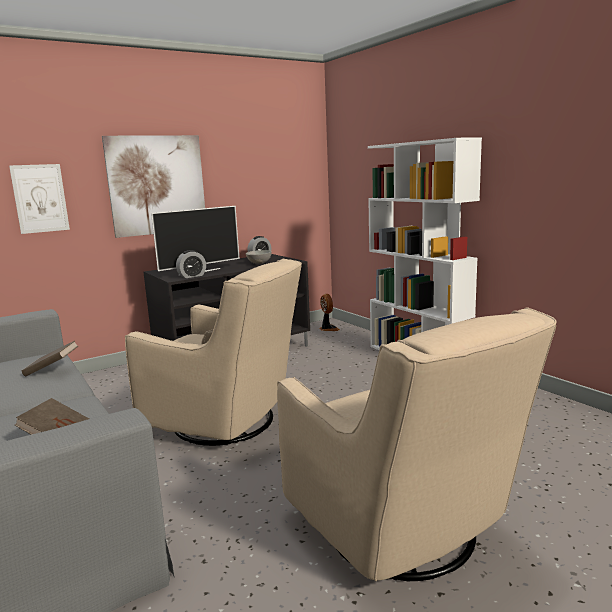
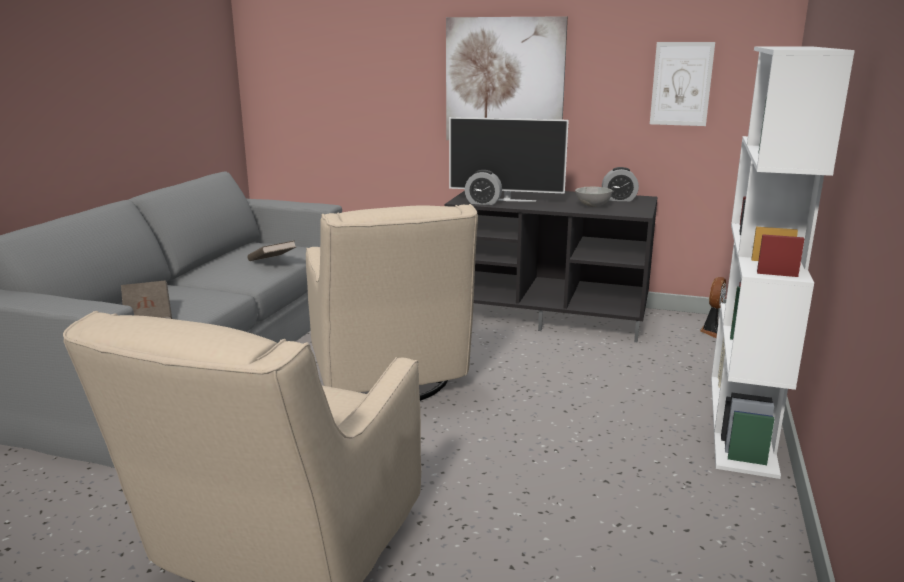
camera: 50 degrees right, 5 degrees up
picture [9,164,70,234] -> picture moved to [650,42,715,126]

